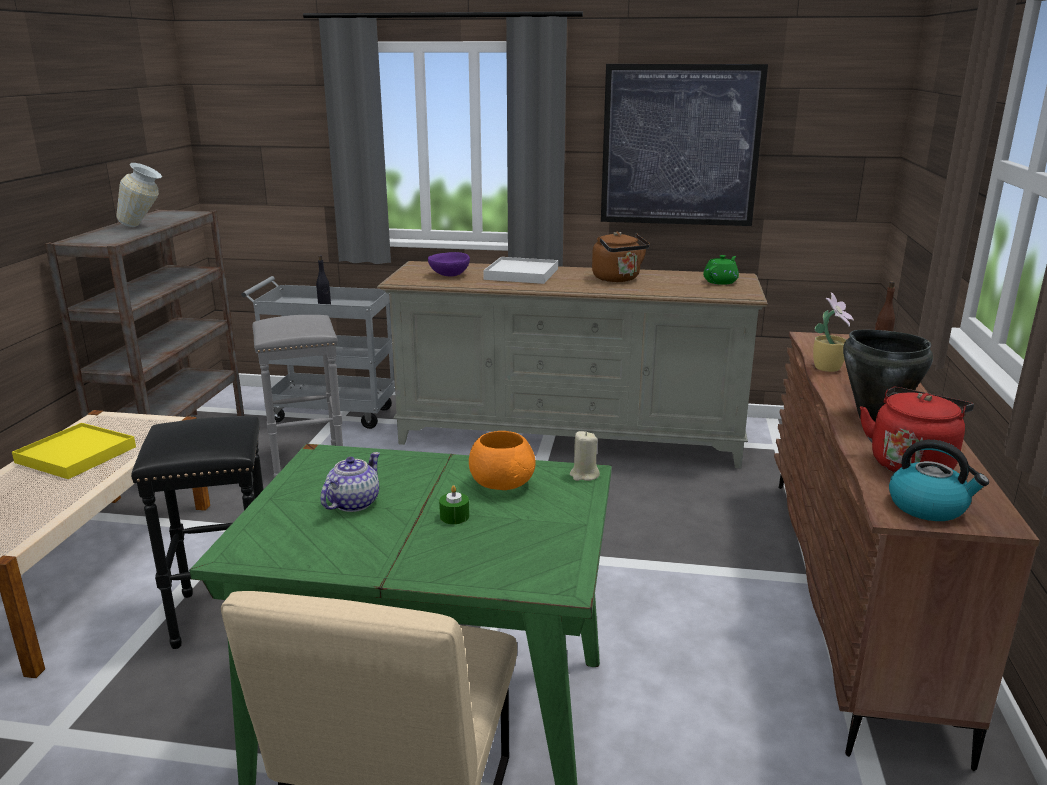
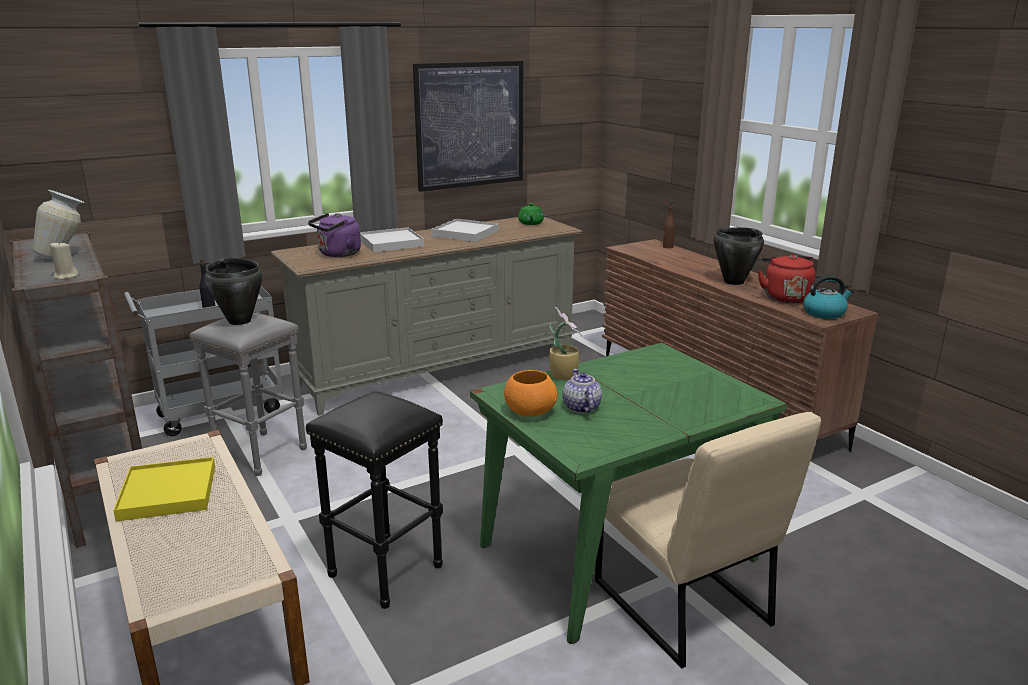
camera: 40 degrees left, 0 degrees up
purple bowl [428,252,470,276] -> purple kettle [308,213,361,257]
green candle [439,485,469,524] -> none
orange bowl [469,431,536,490] -> orange bowl moved to [504,370,557,417]
beige candle [570,431,600,481] -> beige candle moved to [50,241,79,280]
brown kettle [592,232,650,282] -> white tray [431,219,499,242]
potted plant [813,292,854,372] -> potted plant moved to [549,307,582,380]
none -> black cooking pot [205,258,262,325]

